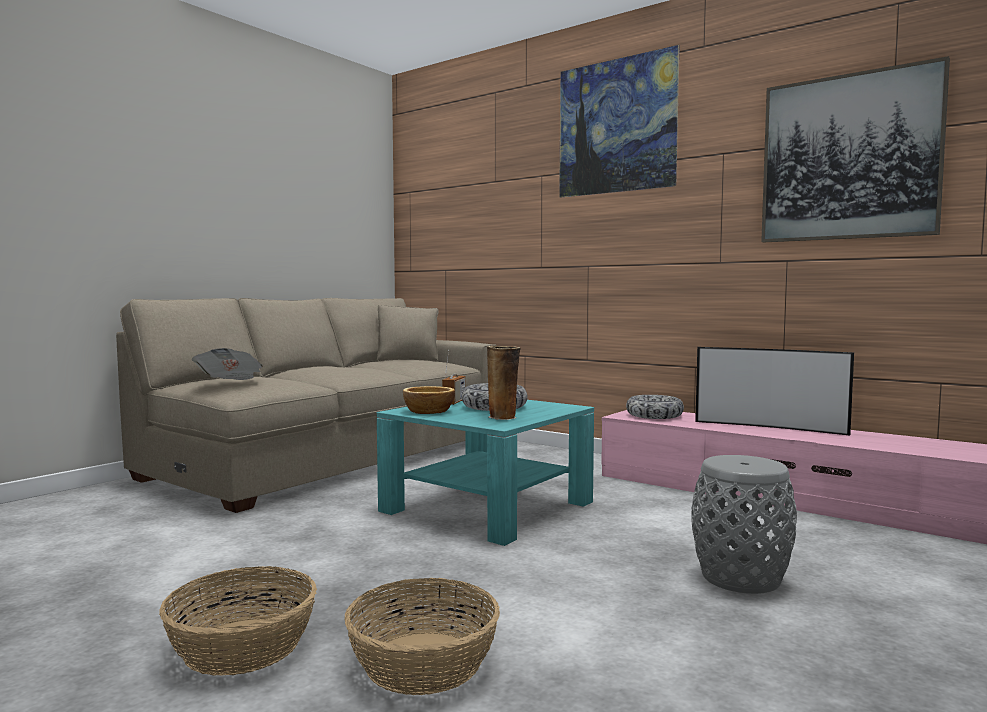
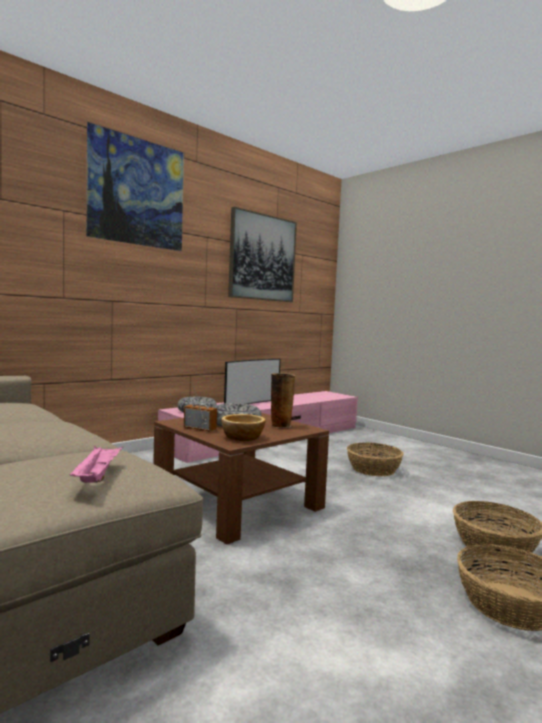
camera: 80 degrees left, 0 degrees up
newspaper [192,348,263,380] -> pink tray [69,446,123,483]
turquoise coffee table [377,400,594,546] -> brown coffee table [153,413,329,545]
grey stool [691,455,797,594] -> basket [347,442,403,476]

